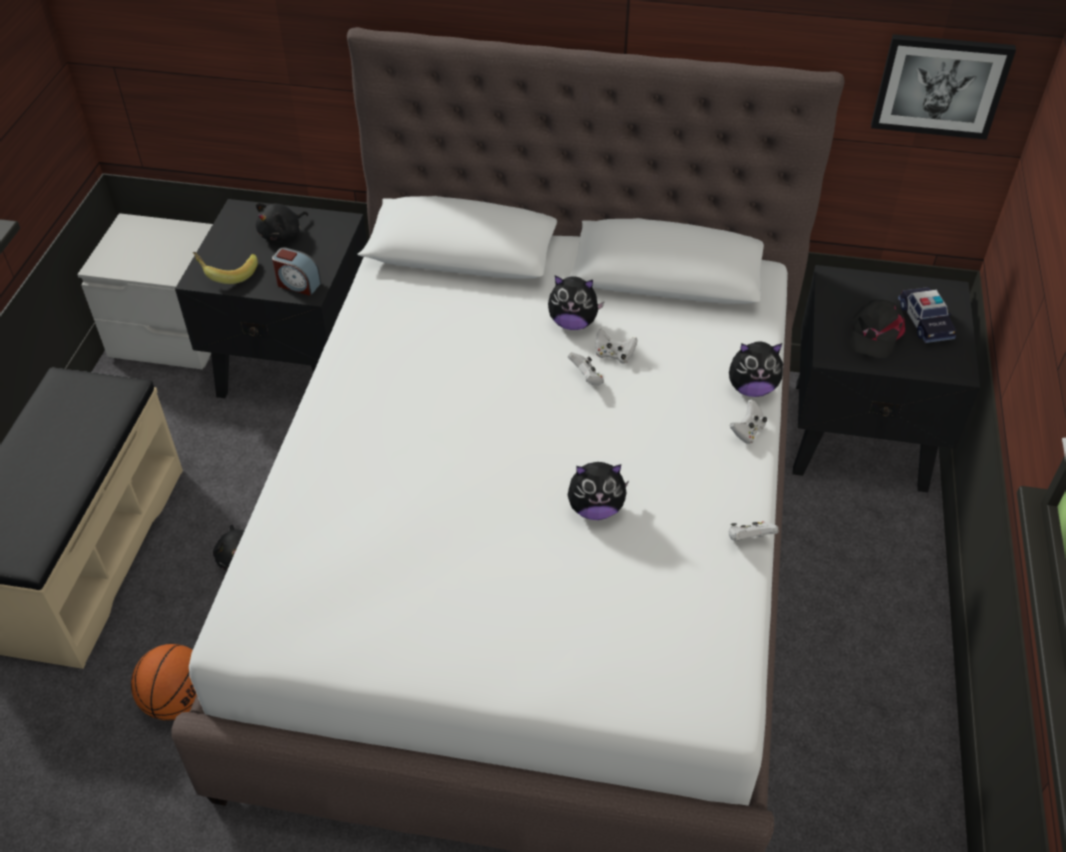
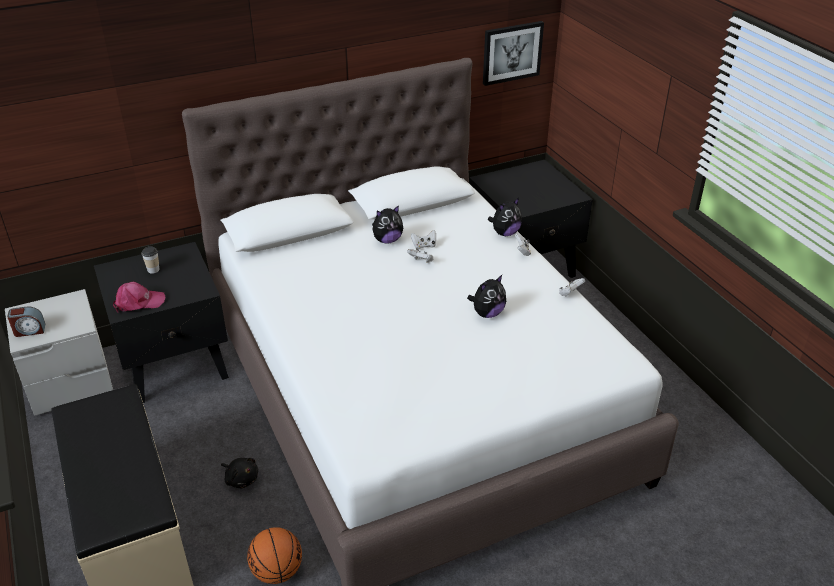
camera: 35 degrees left, 10 degrees down
banana [193,252,258,284] -> pink cap [113,281,165,313]
black plush toy [256,203,308,241] -> cup [142,246,160,274]
alarm clock [272,247,321,296] -> alarm clock moved to [7,307,45,337]
black cap [850,299,905,358] -> none
toy car [898,287,956,343] -> none

